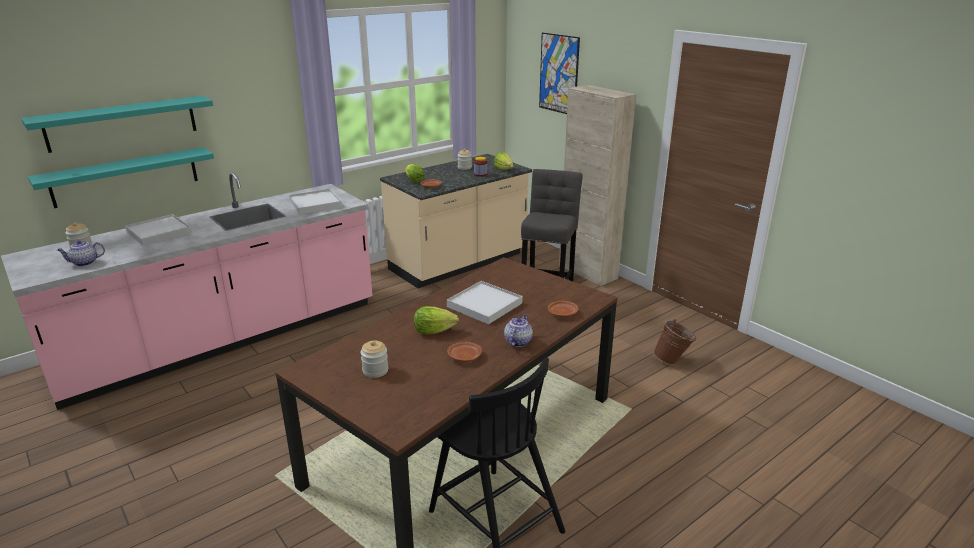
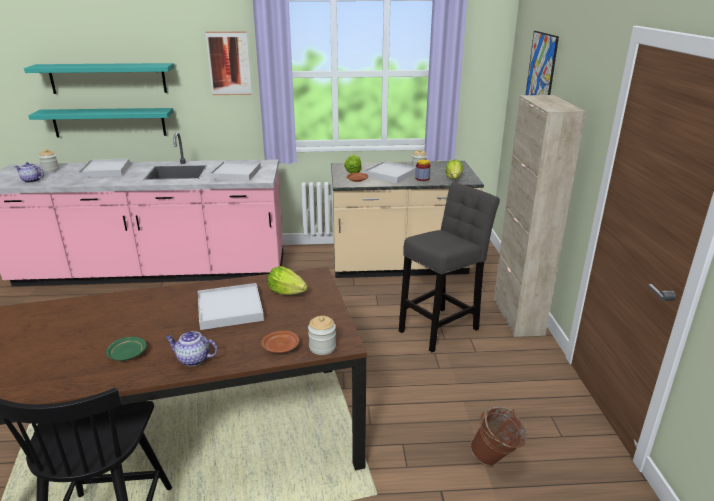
camera: 35 degrees right, 0 degrees up
jar [360,340,388,378] -> jar moved to [308,316,336,355]
lettuce [414,306,459,334] -> lettuce moved to [268,266,308,295]
brown plate [447,342,482,362] -> green plate [106,337,147,361]
teapot [504,314,533,347] -> teapot turned 135 degrees counterclockwise [165,331,218,366]
none -> picture [205,31,252,95]
none -> white tray [364,161,416,183]

